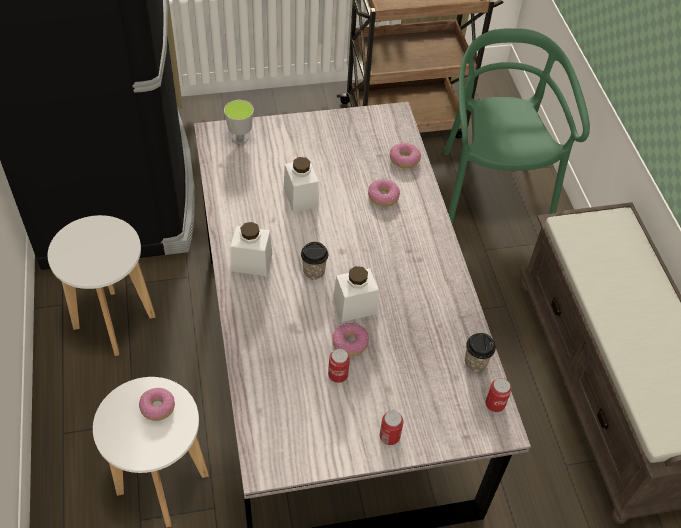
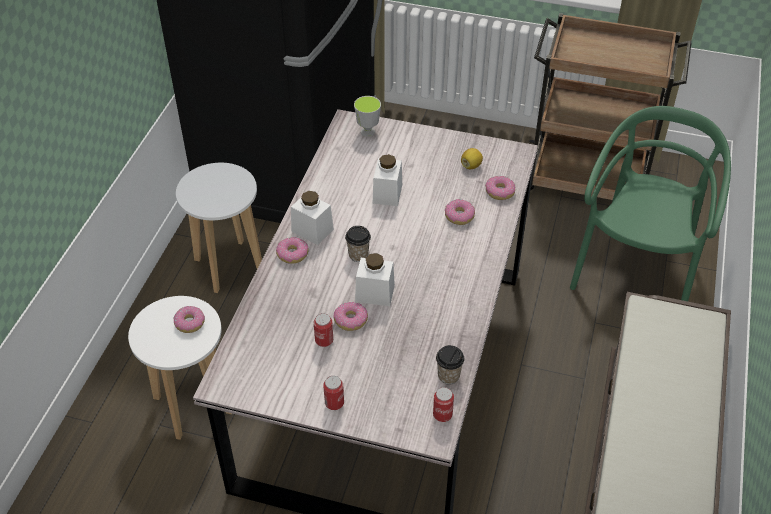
camera: 30 degrees right, 5 degrees down
none -> donut [276,237,308,264]
none -> lemon [461,148,483,169]

